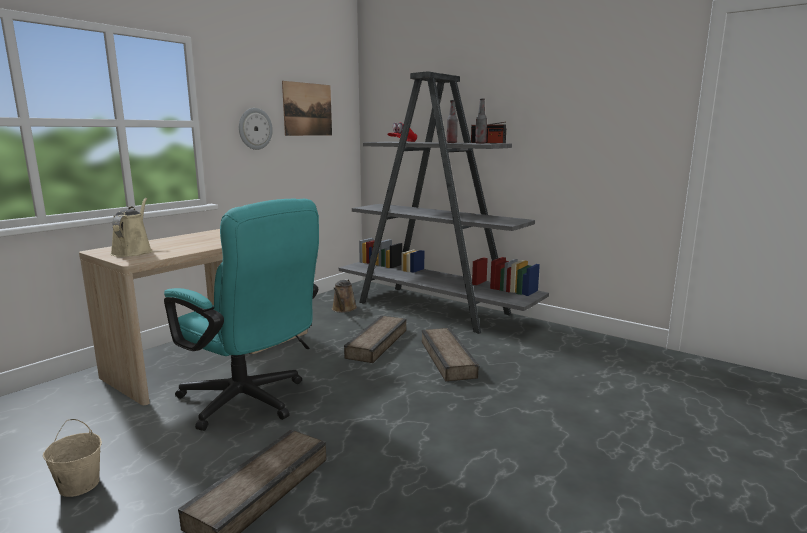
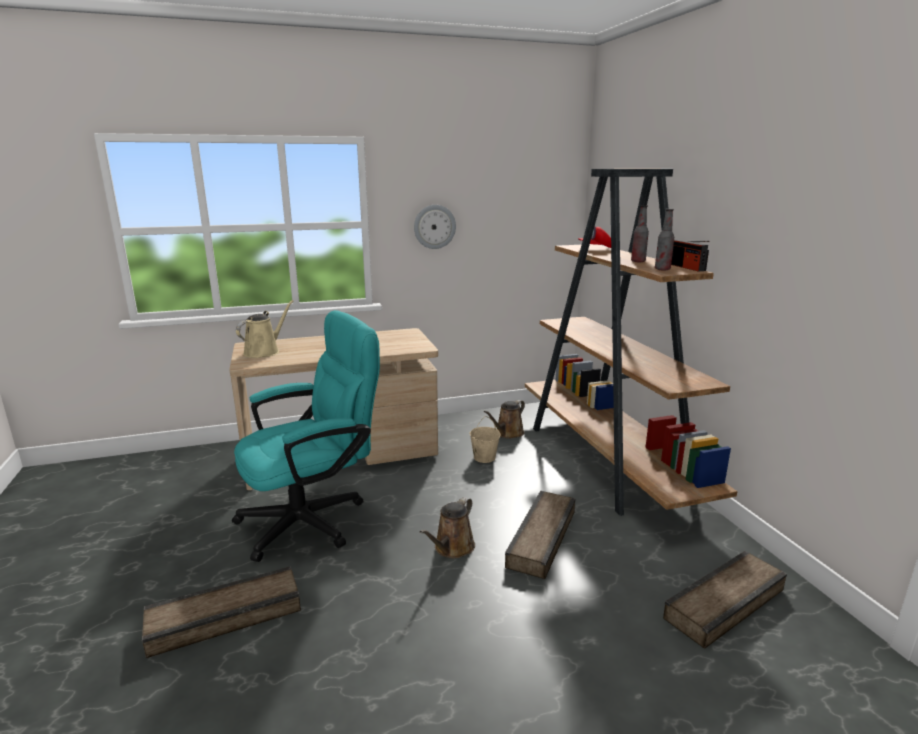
camera: 35 degrees right, 5 degrees up
beige bucket [43,419,102,497] -> beige bucket moved to [470,416,501,463]
turquoise office chair [164,198,319,431] -> turquoise office chair turned 105 degrees counterclockwise [232,310,380,562]
picture [282,81,332,136] -> none
grey bookcase [339,71,549,334] -> brown bookcase [525,169,737,516]
crate [344,316,406,363] -> crate moved to [663,551,787,649]
none -> brown watering can [420,497,475,559]

